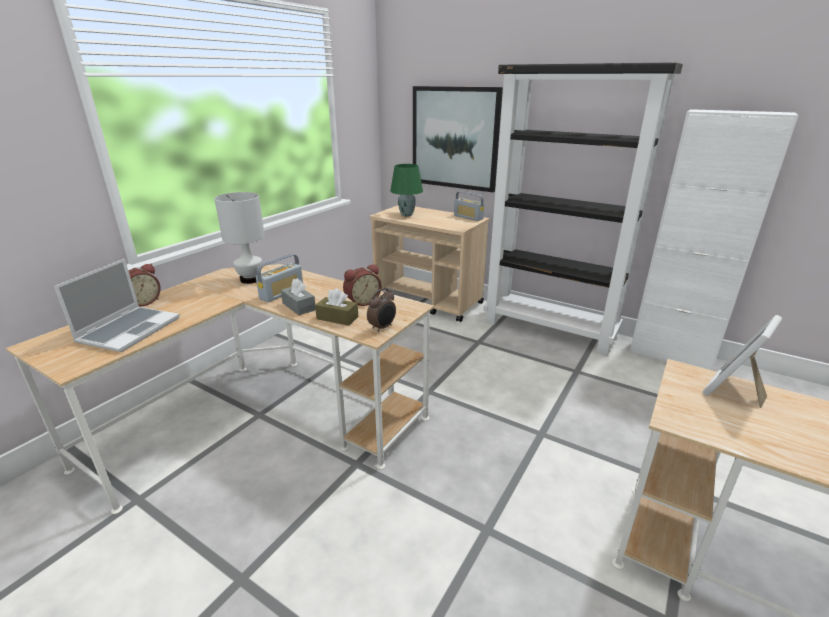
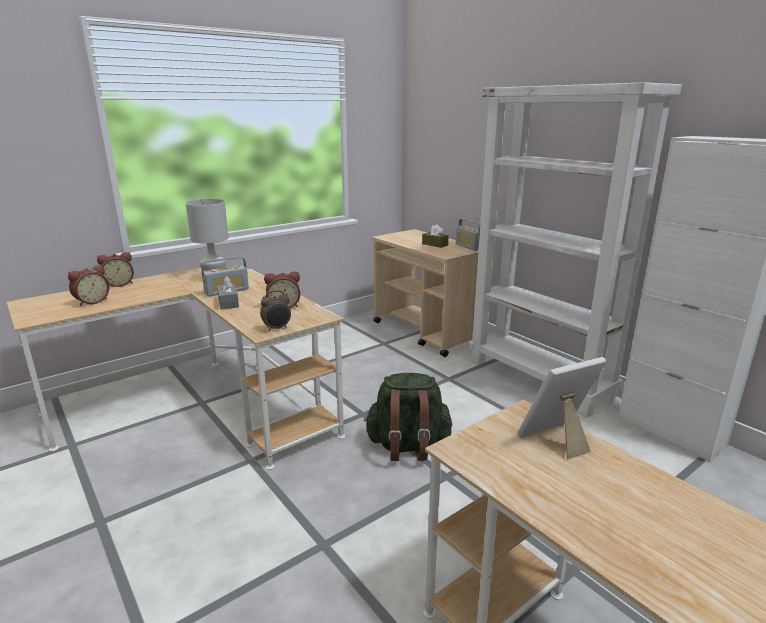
camera: 20 degrees right, 5 degrees down
laptop [54,259,180,352] -> alarm clock [68,265,109,306]
brown tissue box [315,288,358,326] -> brown tissue box moved to [422,224,449,248]
green table lamp [390,164,423,216] -> none
picture [413,86,503,192] -> none
black bookcase [483,62,683,356] -> white bookcase [469,82,682,418]
none -> green backpack [364,373,452,461]

